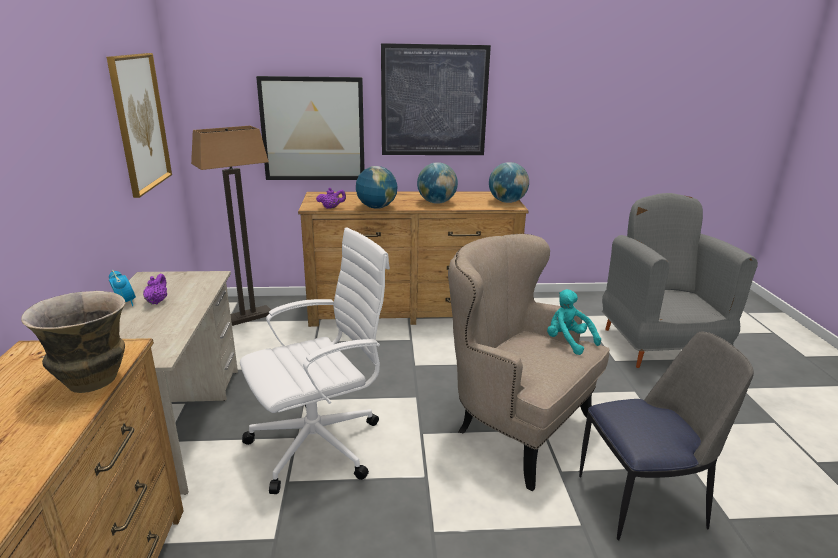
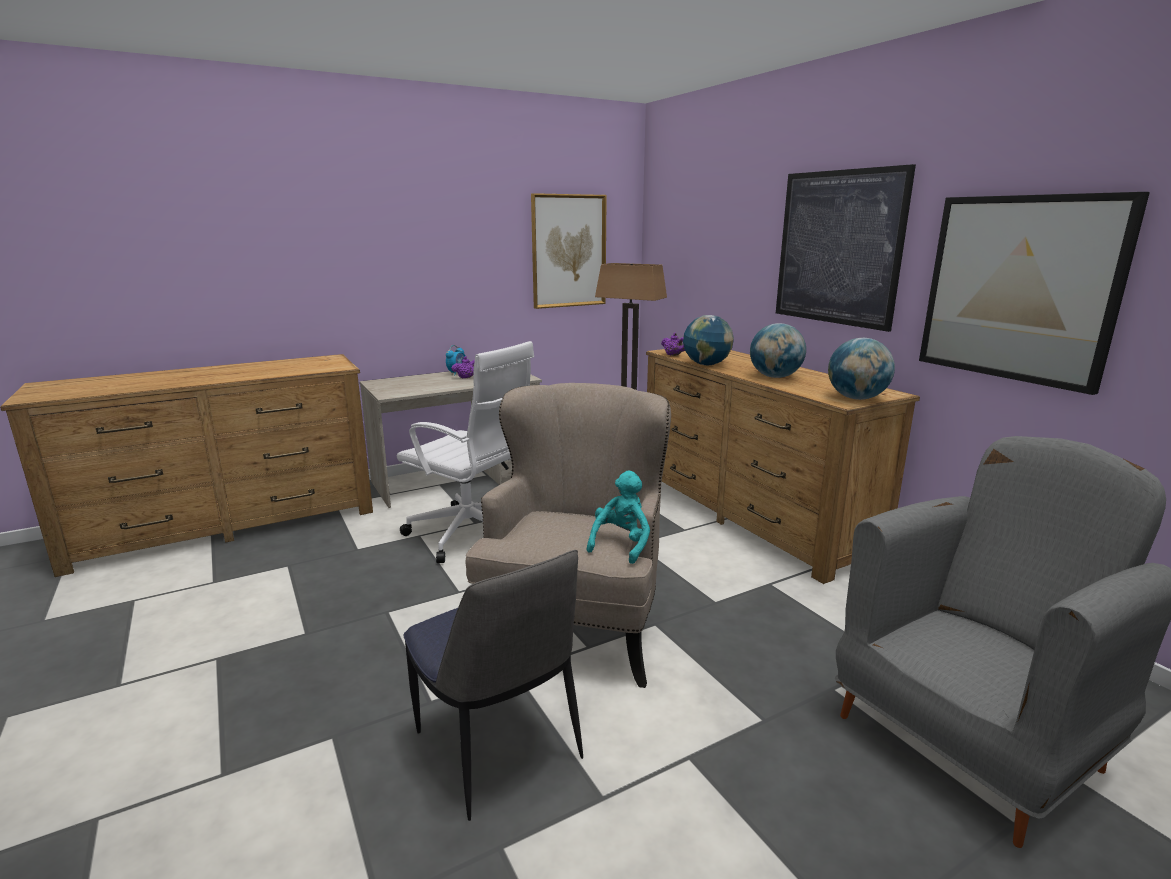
camera: 65 degrees right, 5 degrees down
vase [21,291,125,393] -> none
picture [256,76,365,180] -> picture moved to [919,192,1150,395]

